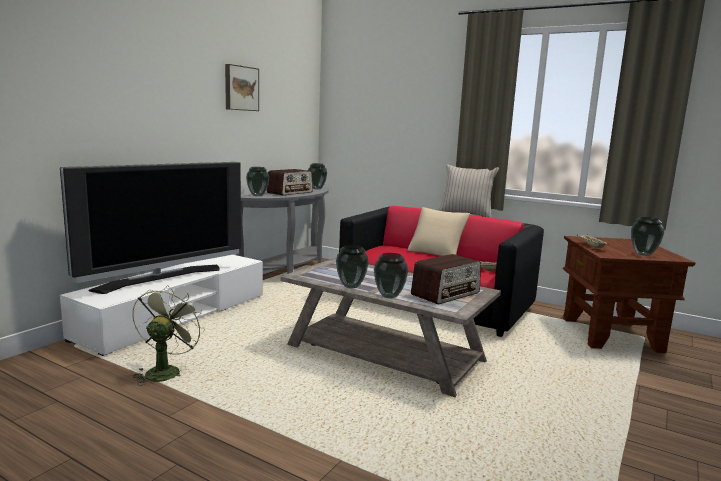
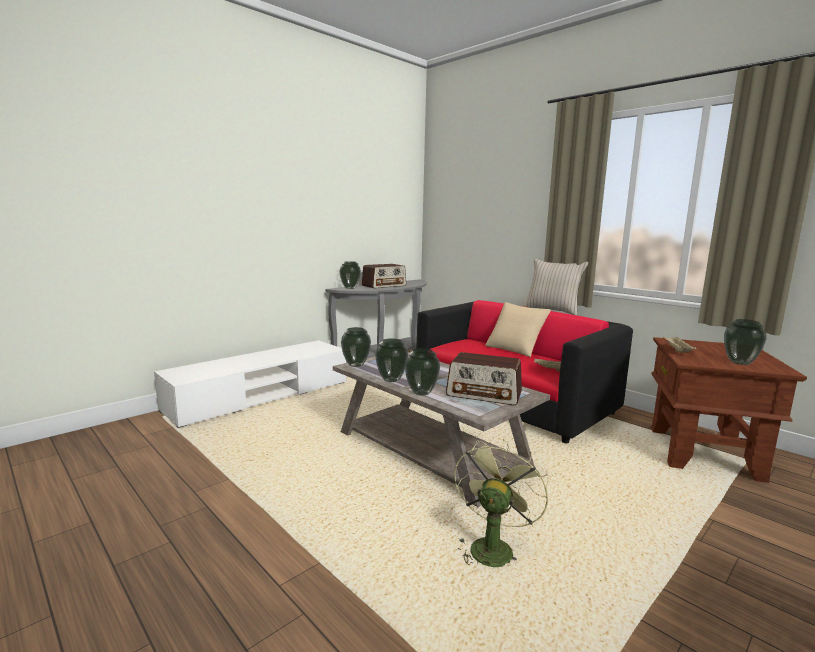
camera: 15 degrees right, 0 degrees up
television [60,162,241,294] -> none
green fan [132,285,205,386] -> green fan moved to [454,439,549,567]
picture [225,64,259,111] -> none
vase [308,163,327,189] -> vase moved to [341,327,371,367]
radio [411,254,481,304] -> radio turned 45 degrees clockwise [446,352,522,405]

